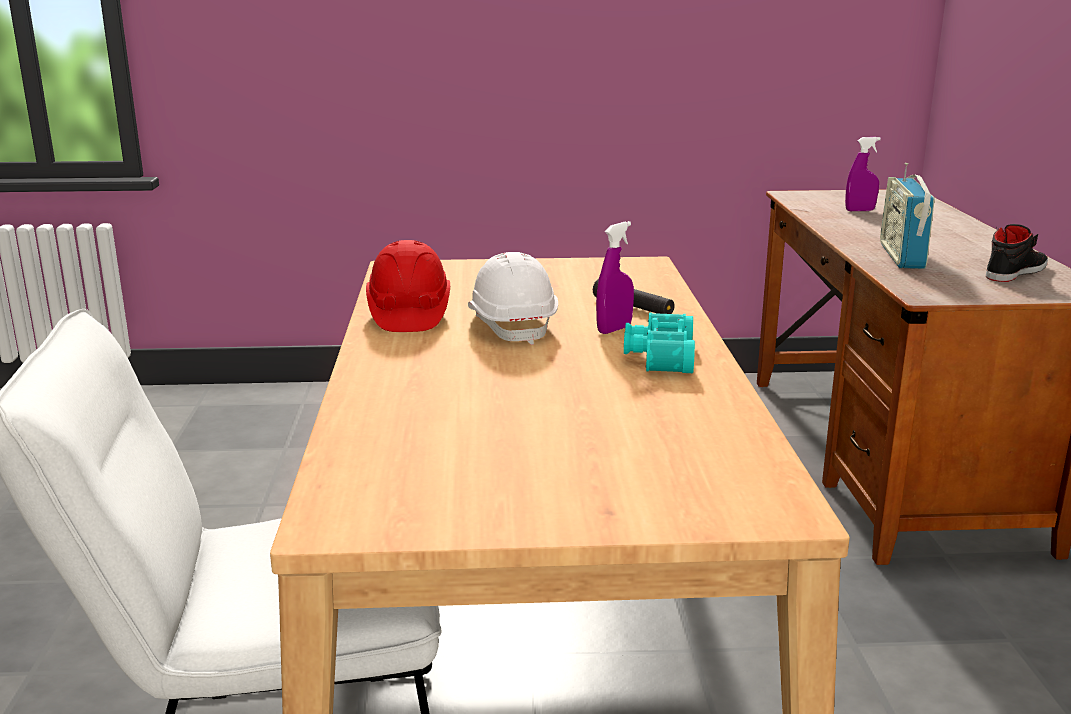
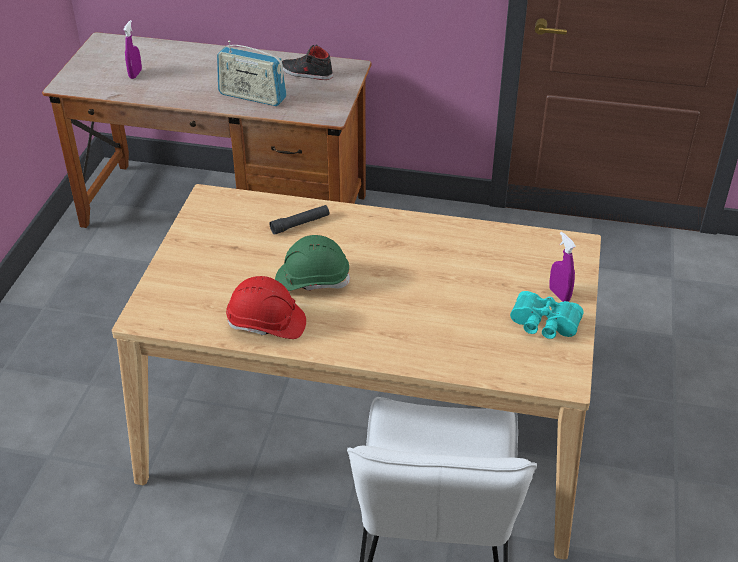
camera: 75 degrees left, 20 degrees up
white hard hat [468,252,558,345] -> green hard hat [275,235,351,291]
purple spray bottle [596,221,634,334] -> purple spray bottle moved to [549,232,576,302]
turquoise binoculars [624,313,695,373] -> turquoise binoculars moved to [510,291,583,339]
black shoe [986,224,1048,282] -> black shoe turned 45 degrees counterclockwise [282,44,333,80]

